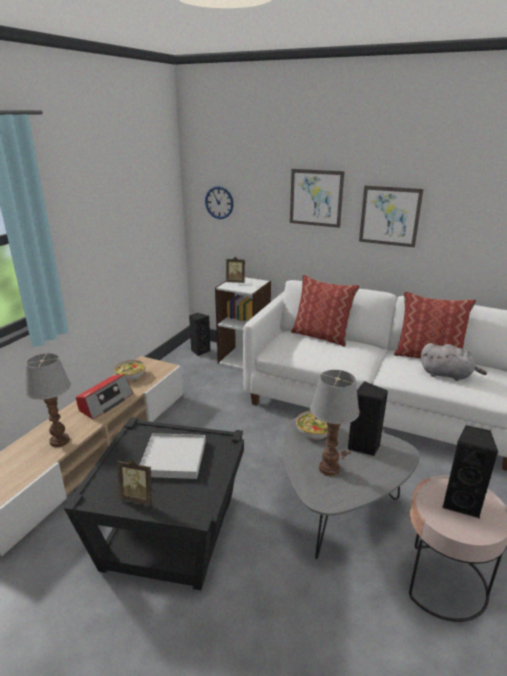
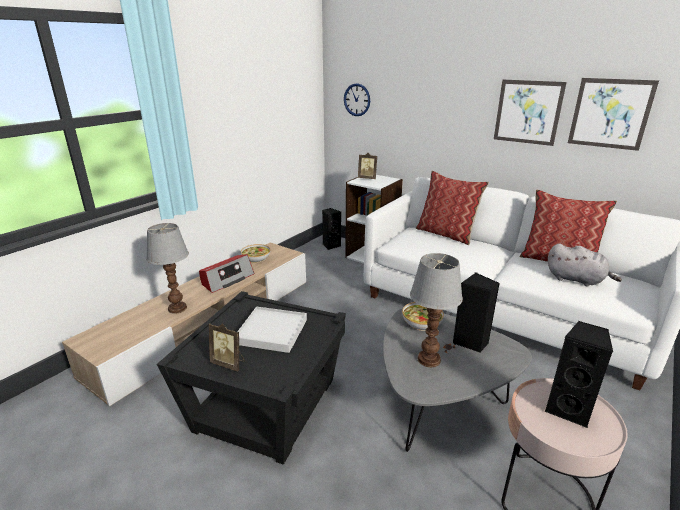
camera: 10 degrees right, 0 degrees up
picture [290,169,345,228] -> picture moved to [568,78,659,151]

